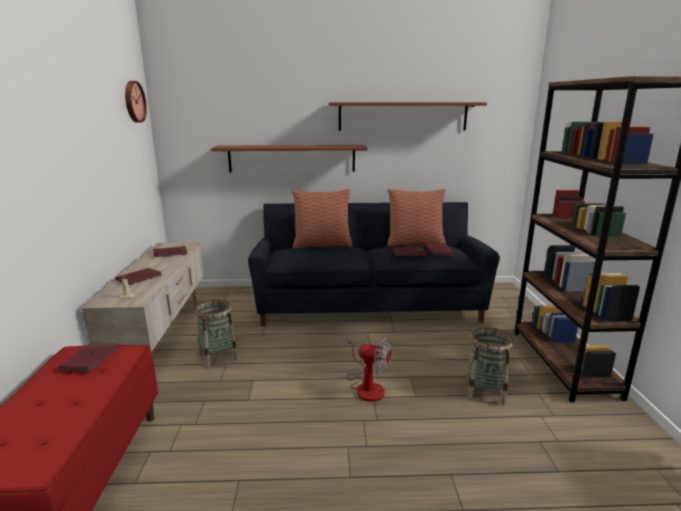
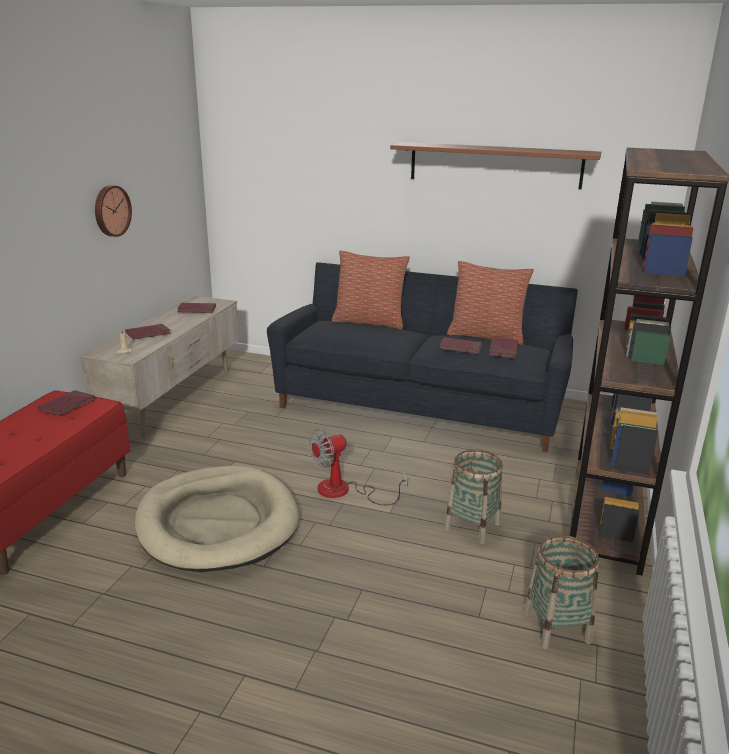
camera: 20 degrees right, 5 degrees up
wall clock [125,81,147,123] -> wall clock moved to [95,185,132,237]
basket [195,299,238,368] -> basket moved to [524,535,599,649]
brown shelf [211,145,367,173] -> none
fan [347,335,392,402] -> fan turned 105 degrees clockwise [309,429,408,505]
none -> beige dog bed [135,466,299,572]

